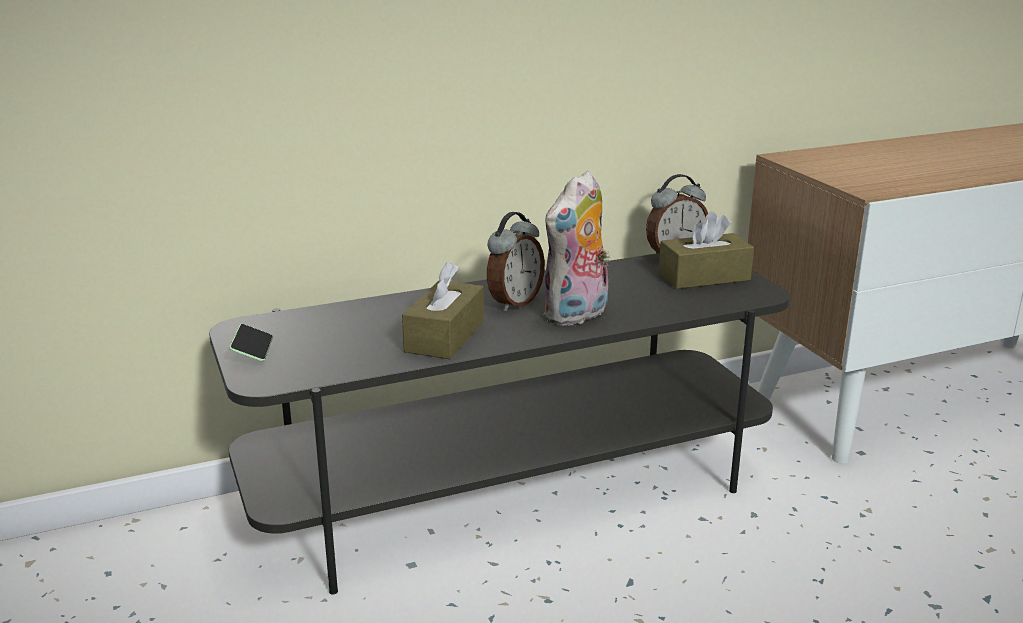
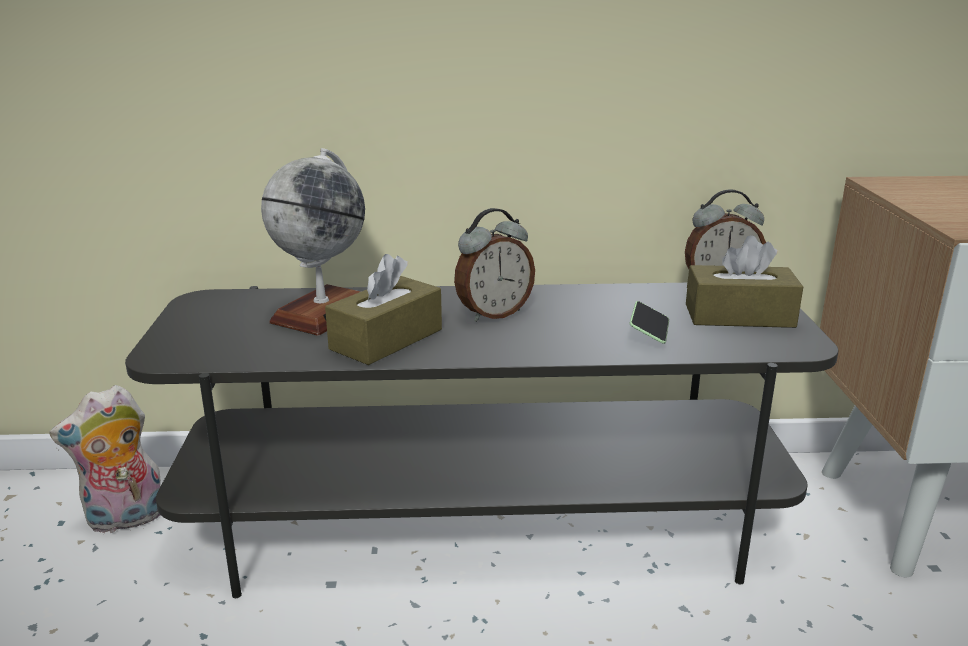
camera: 20 degrees right, 0 degrees up
phone [229,324,273,362] -> phone moved to [629,301,669,344]
plush toy [543,171,610,326] -> plush toy moved to [49,385,161,533]
none -> globe [261,148,365,336]

